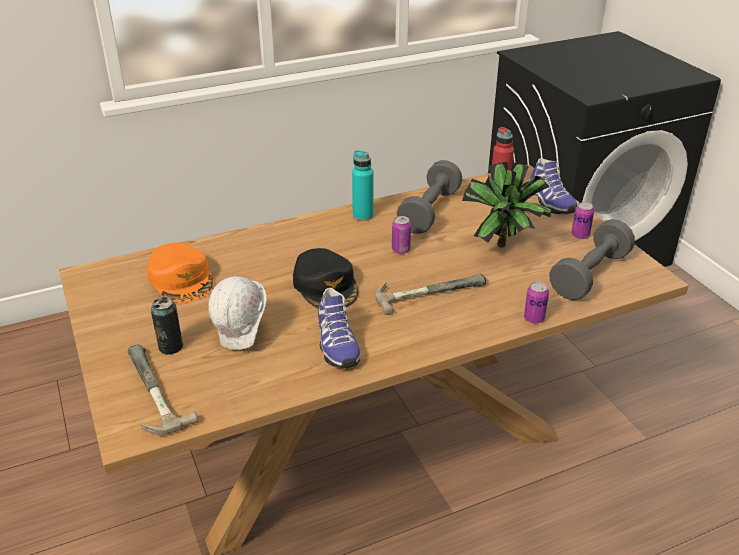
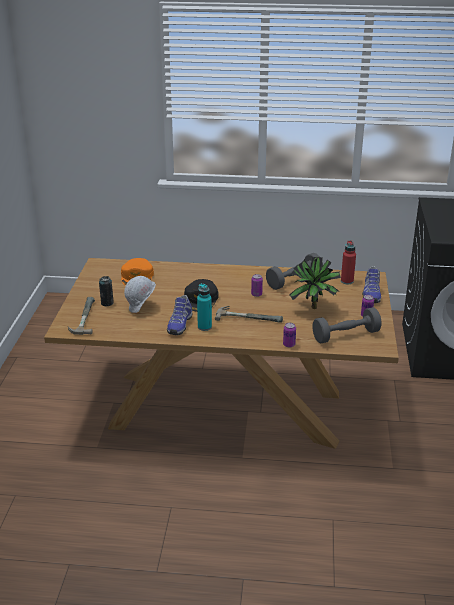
camera: 30 degrees right, 5 degrees down
turquoise bottle [352,150,374,221] -> turquoise bottle moved to [197,283,212,331]

